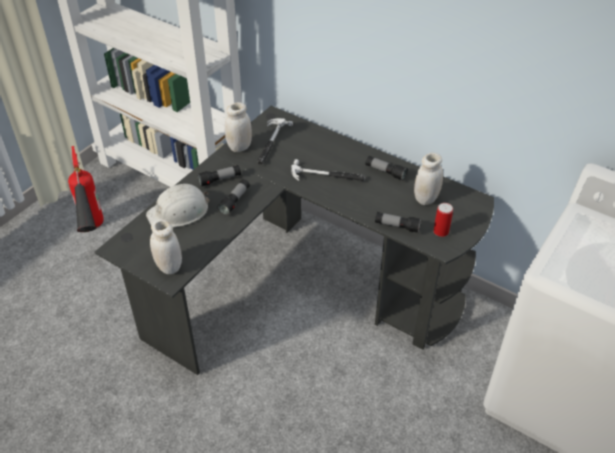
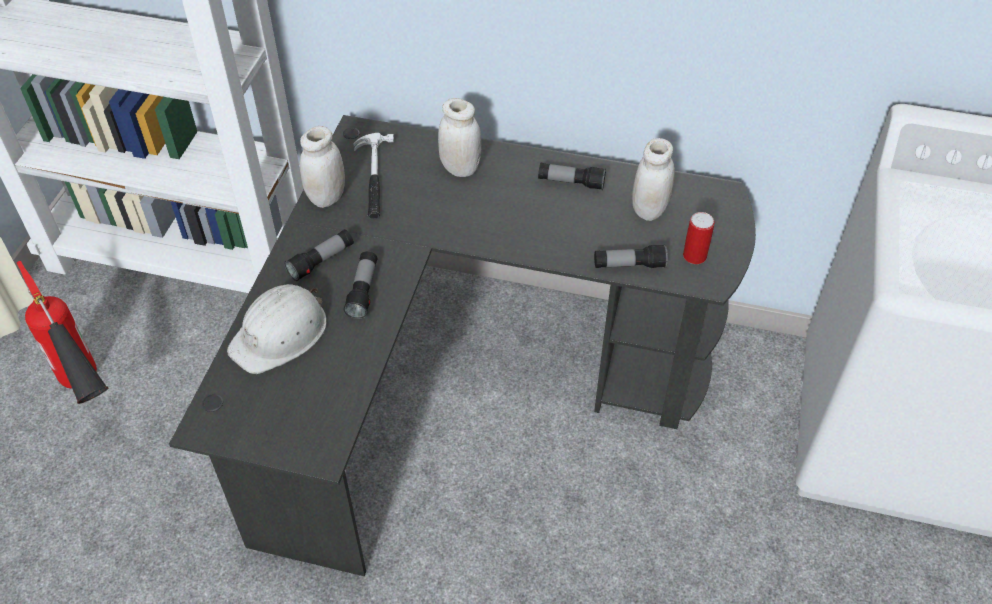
camera: 20 degrees left, 5 degrees up
white jar [150,219,182,274] -> white jar moved to [438,98,481,177]
hammer [291,159,365,181] -> none

